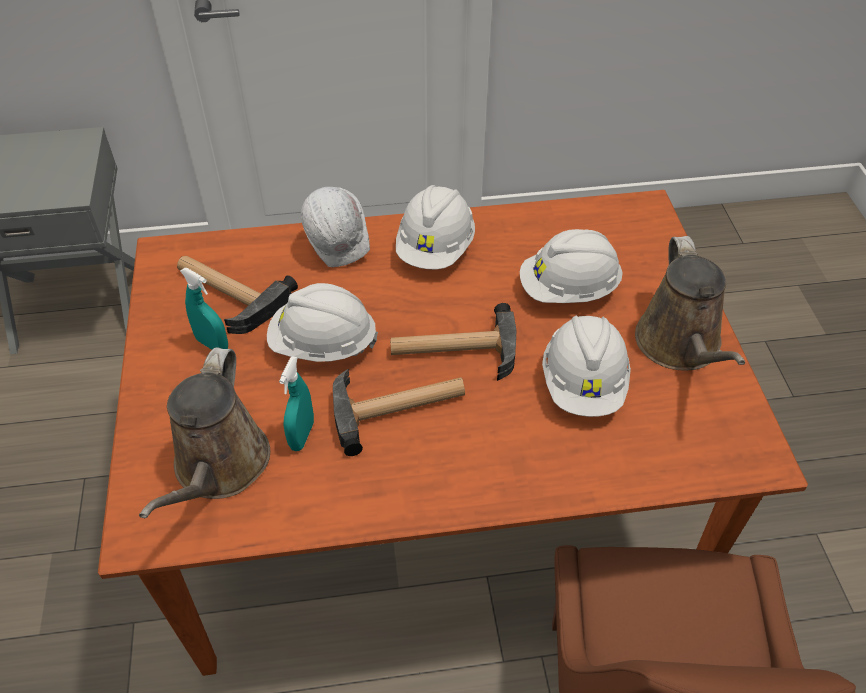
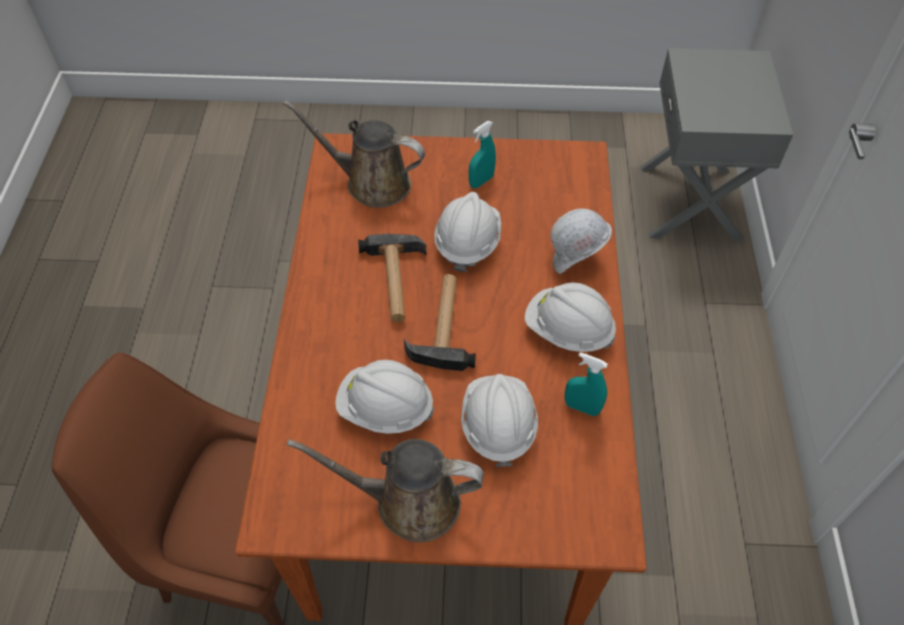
camera: 100 degrees right, 5 degrees up
hammer [177,256,298,334] -> none
turquoise spray bottle [279,356,314,451] -> turquoise spray bottle moved to [565,352,608,416]

